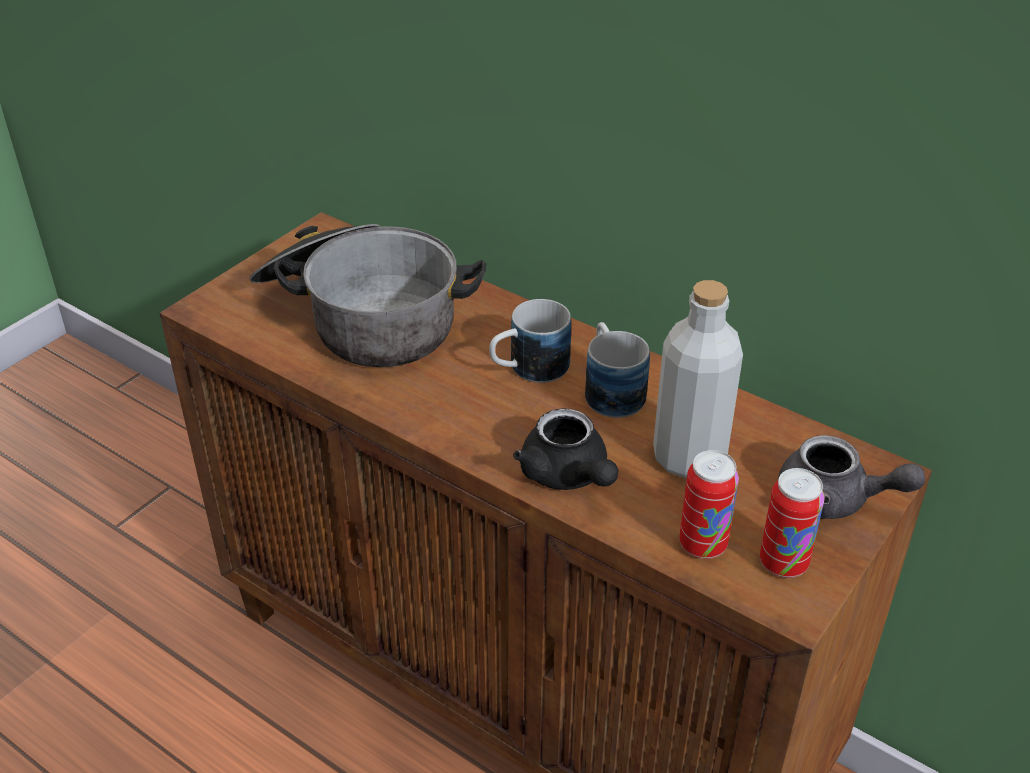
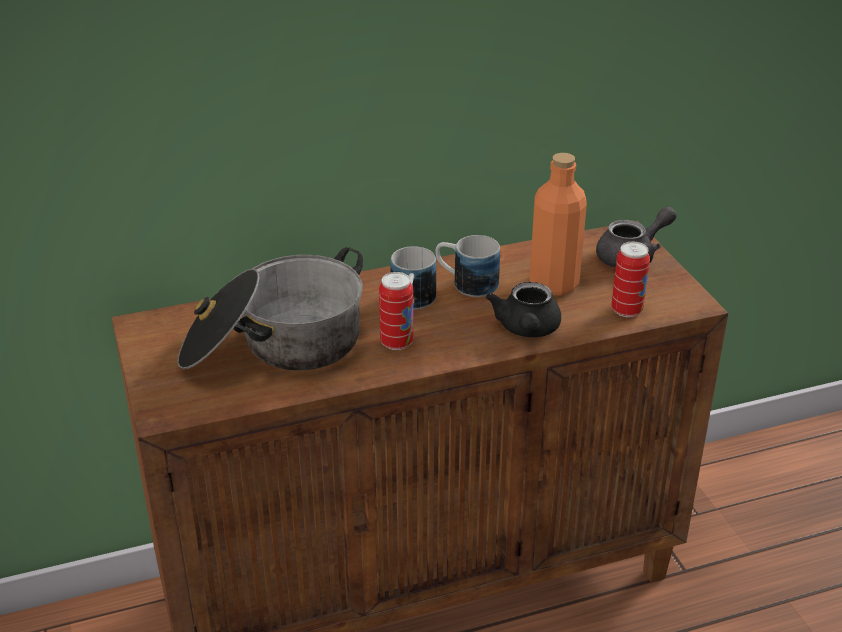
camera: 55 degrees left, 5 degrees down
black teapot [513,408,618,490] -> black teapot turned 90 degrees clockwise [486,282,561,337]
grey bottle [653,280,743,478] -> orange bottle [530,153,587,296]
can [760,468,825,578] -> can moved to [379,272,413,350]

